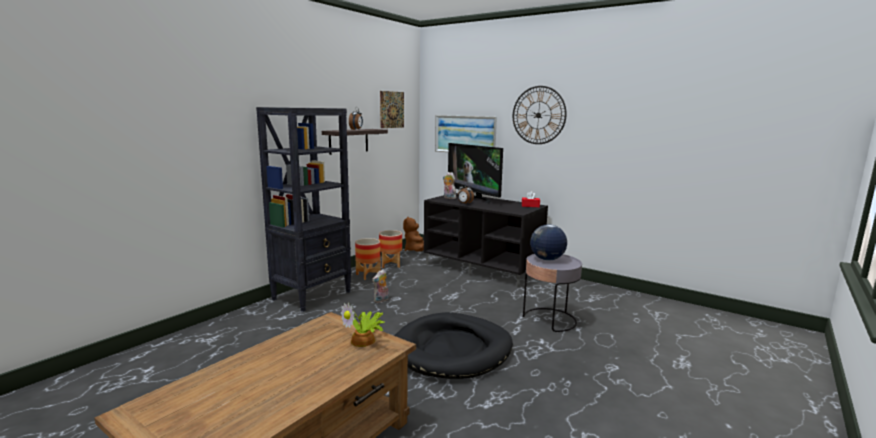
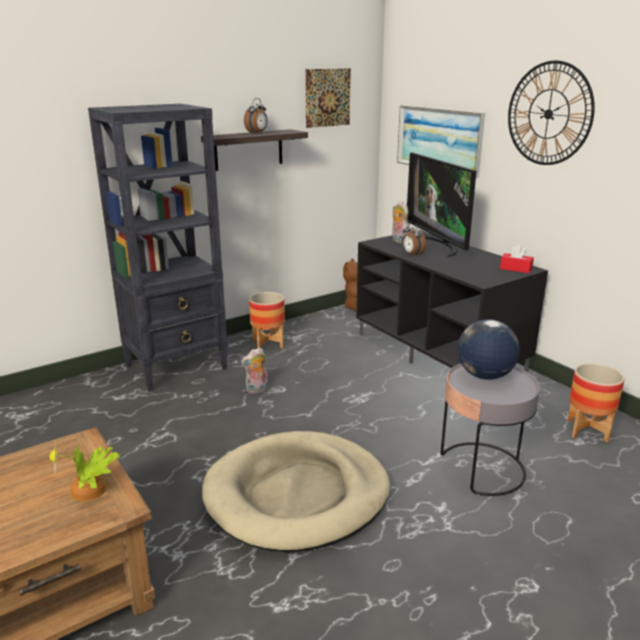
camera: 20 degrees right, 10 degrees up
planter [379,230,402,268] -> planter moved to [568,363,624,442]
black dog bed [395,312,513,379] -> beige dog bed [202,431,390,553]

